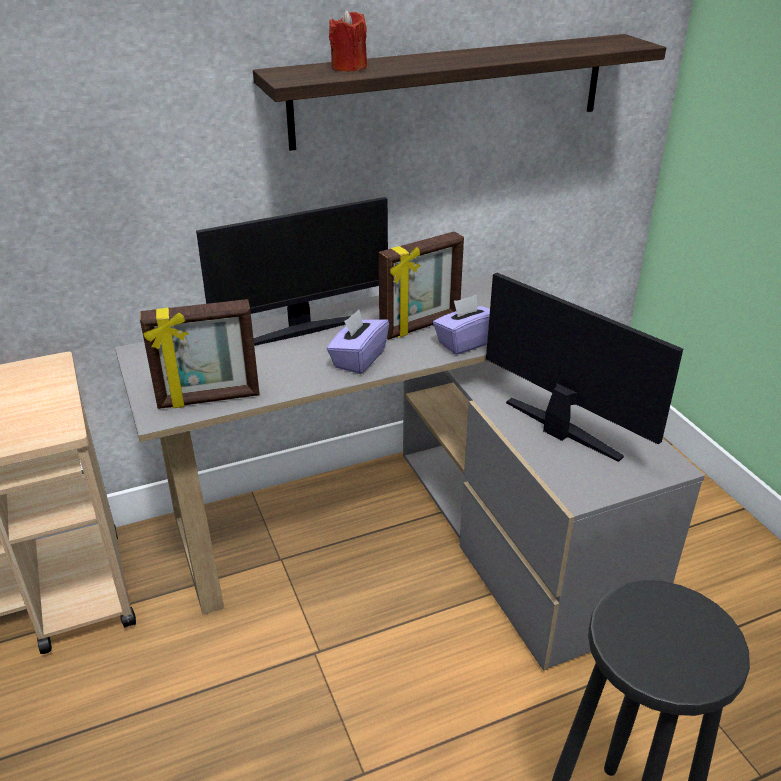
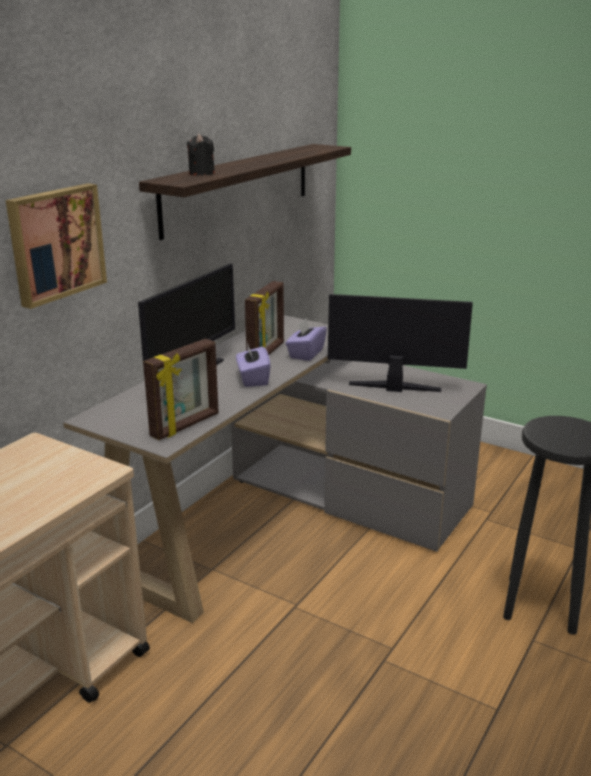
camera: 35 degrees left, 10 degrees down
red candle [329,10,367,72] -> black candle [187,134,215,176]
none -> picture [6,183,107,309]

